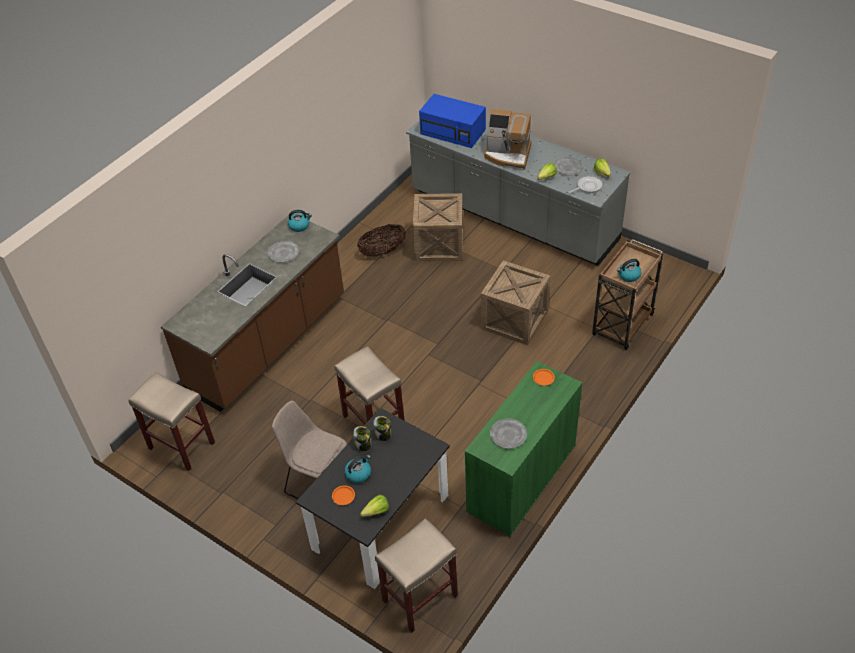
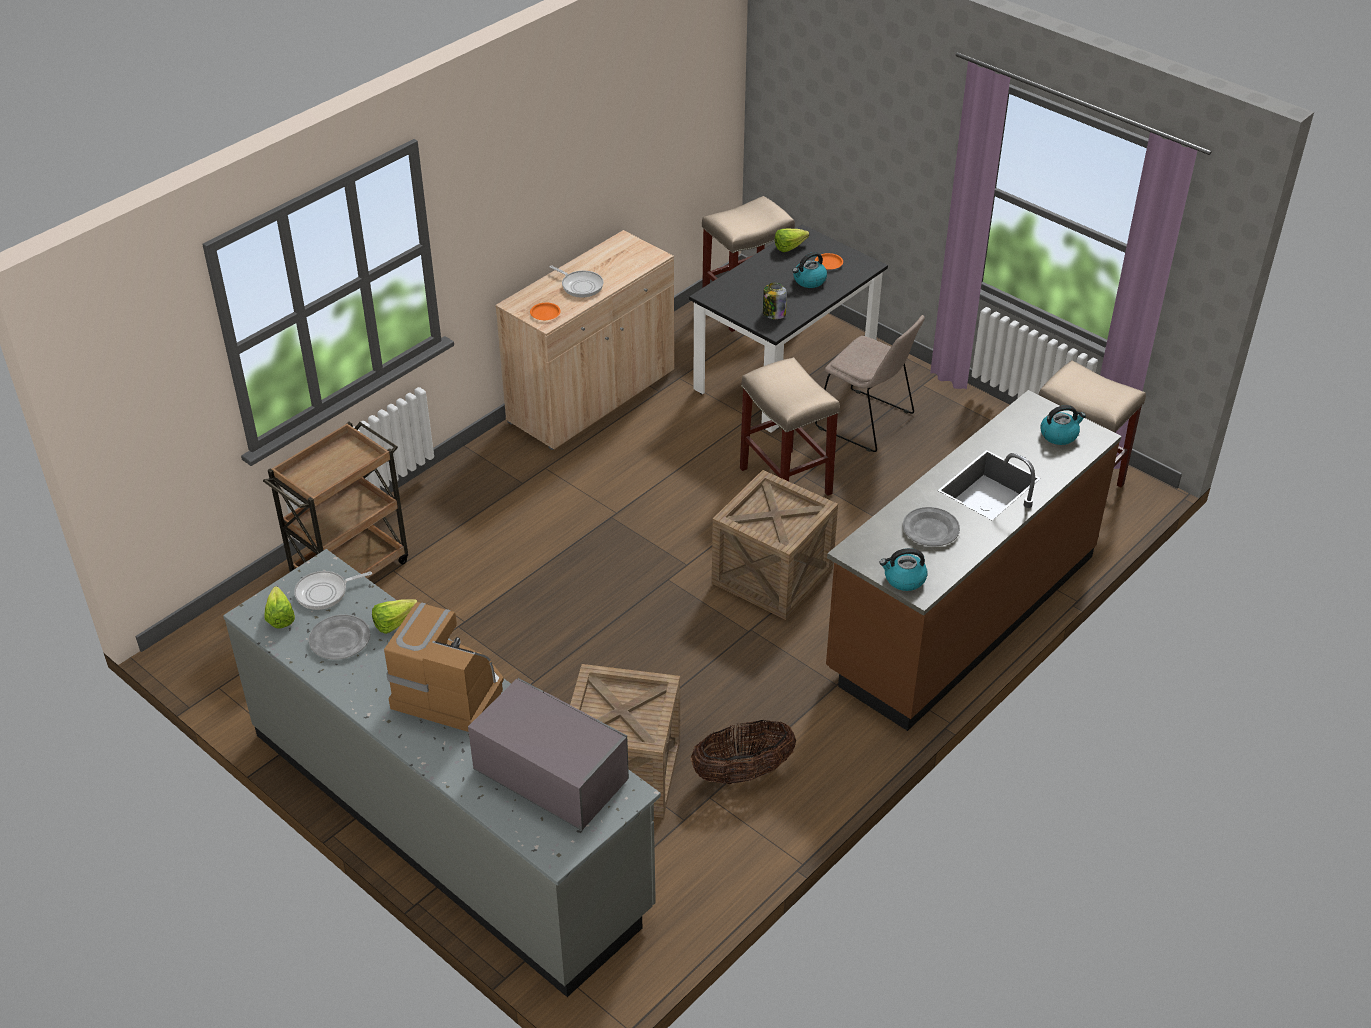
camera: 175 degrees left, 5 degrees down
jar [353,426,372,451] -> none
blue microwave [419,94,486,148] -> grey microwave [468,678,629,830]
green cabinet [465,361,582,537] -> beige cabinet [495,230,674,450]
crate [481,260,550,345] -> crate moved to [712,470,838,620]
grey plate [490,419,527,449] -> none
kettle [617,259,641,282] -> kettle moved to [1041,405,1086,445]
none -> frying pan [549,266,603,298]

